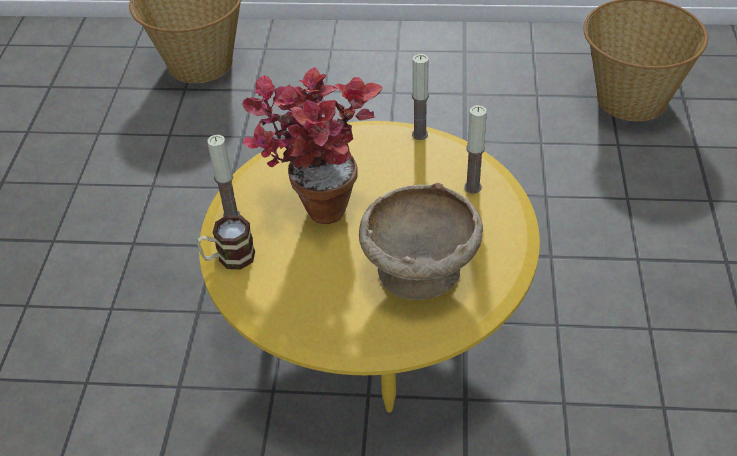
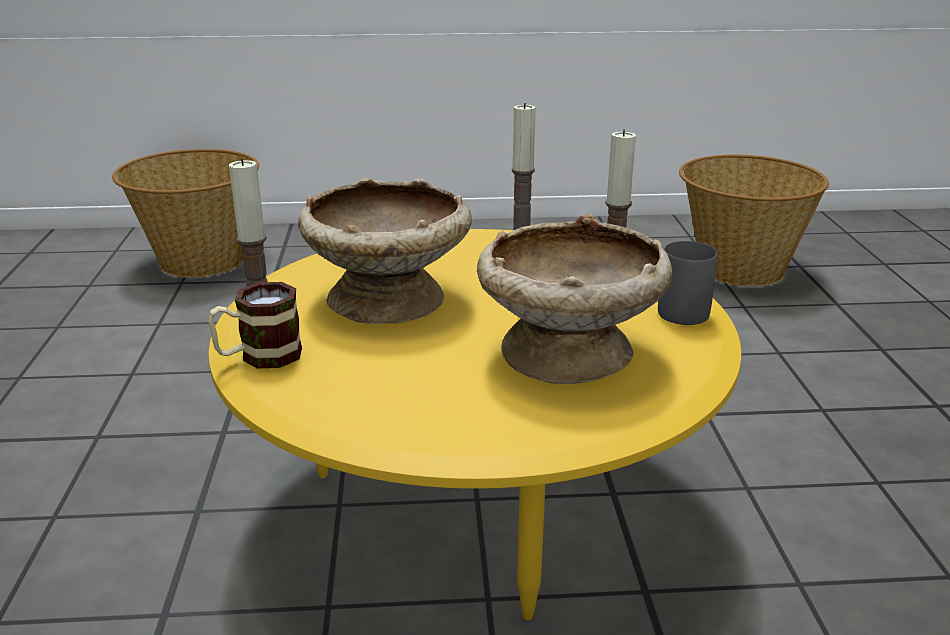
camera: 10 degrees left, 20 degrees down
potted plant [242,67,383,224] -> beige bowl [298,177,472,324]
none -> grey mug [658,241,718,325]

